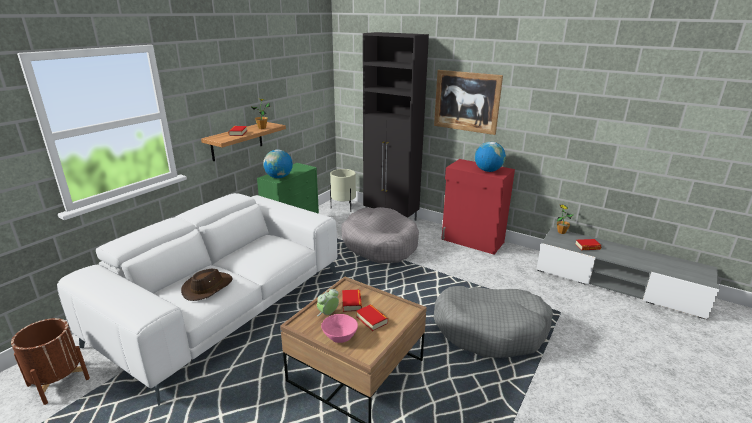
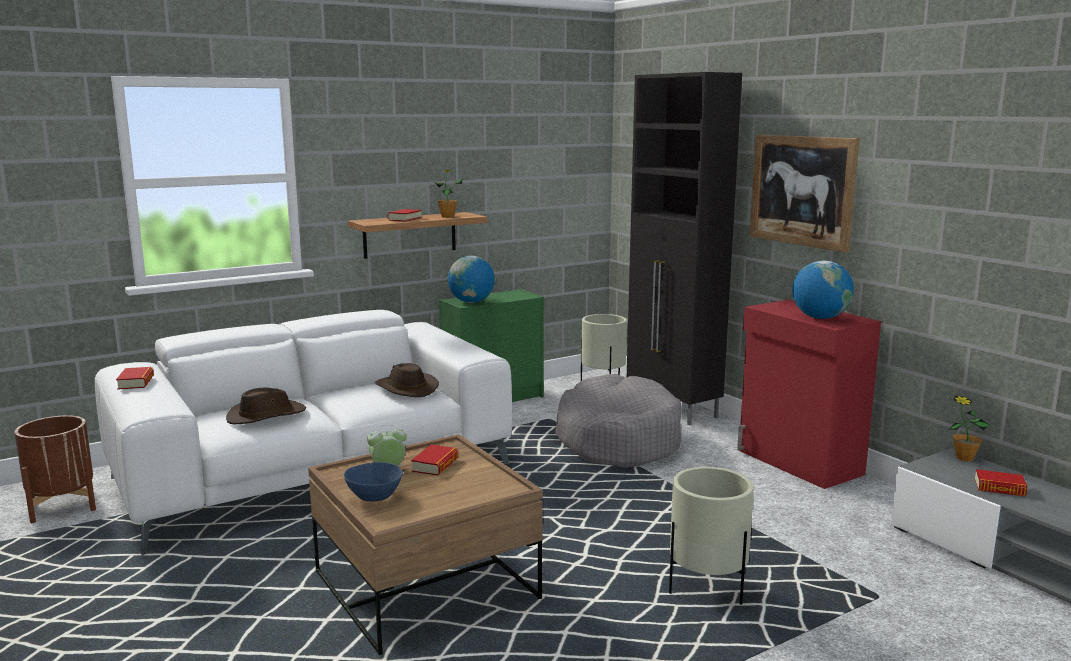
camera: 25 degrees right, 10 degrees down
pink bowl [321,314,358,343] -> blue bowl [344,462,403,502]
book [356,304,388,331] -> book moved to [116,367,154,390]
grey dog bed [434,286,553,358] -> beige planter [669,467,754,605]
none -> brown hat [375,363,439,397]

